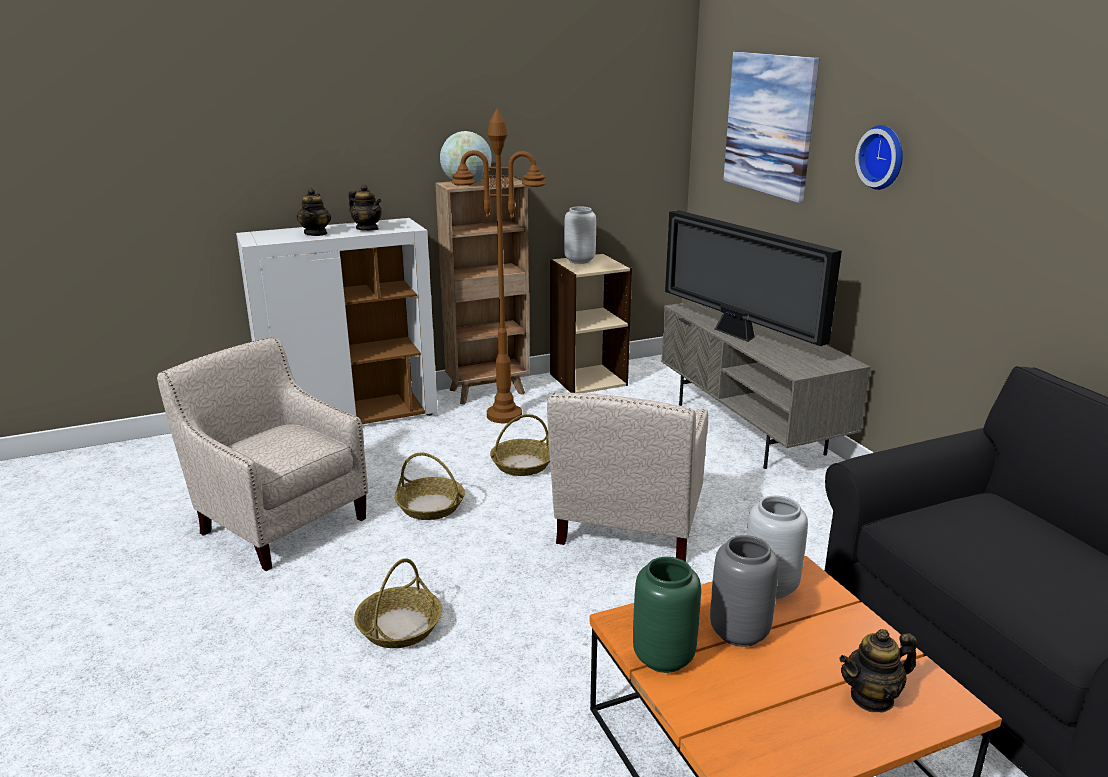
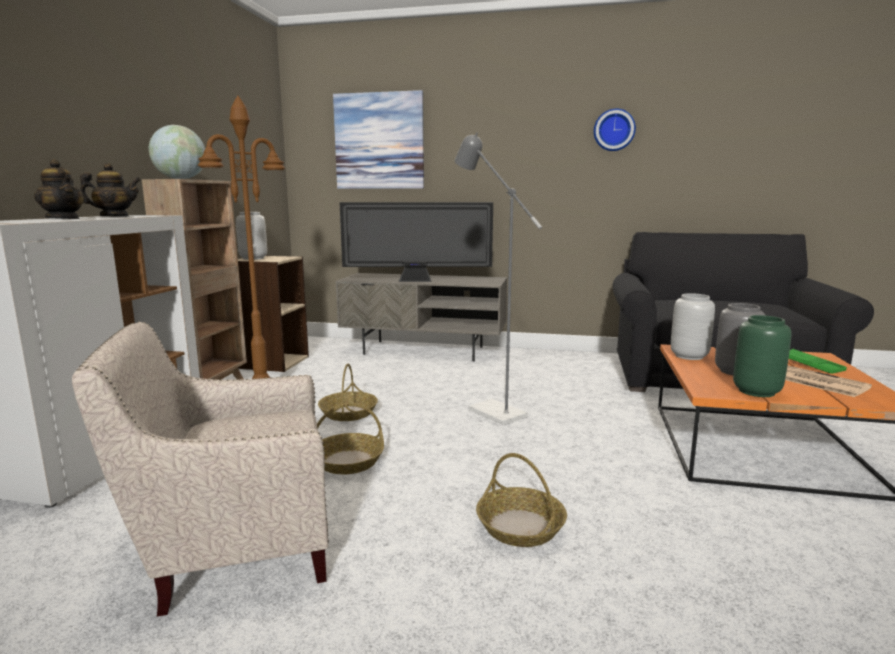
camera: 55 degrees left, 10 degrees down
beige armchair [547,393,708,562] -> grey floor lamp [454,132,542,425]
teapot [839,629,917,713] -> green tray [789,349,847,374]
wall clock [855,125,903,190] -> wall clock moved to [594,109,636,151]
none -> newspaper [785,365,872,397]

